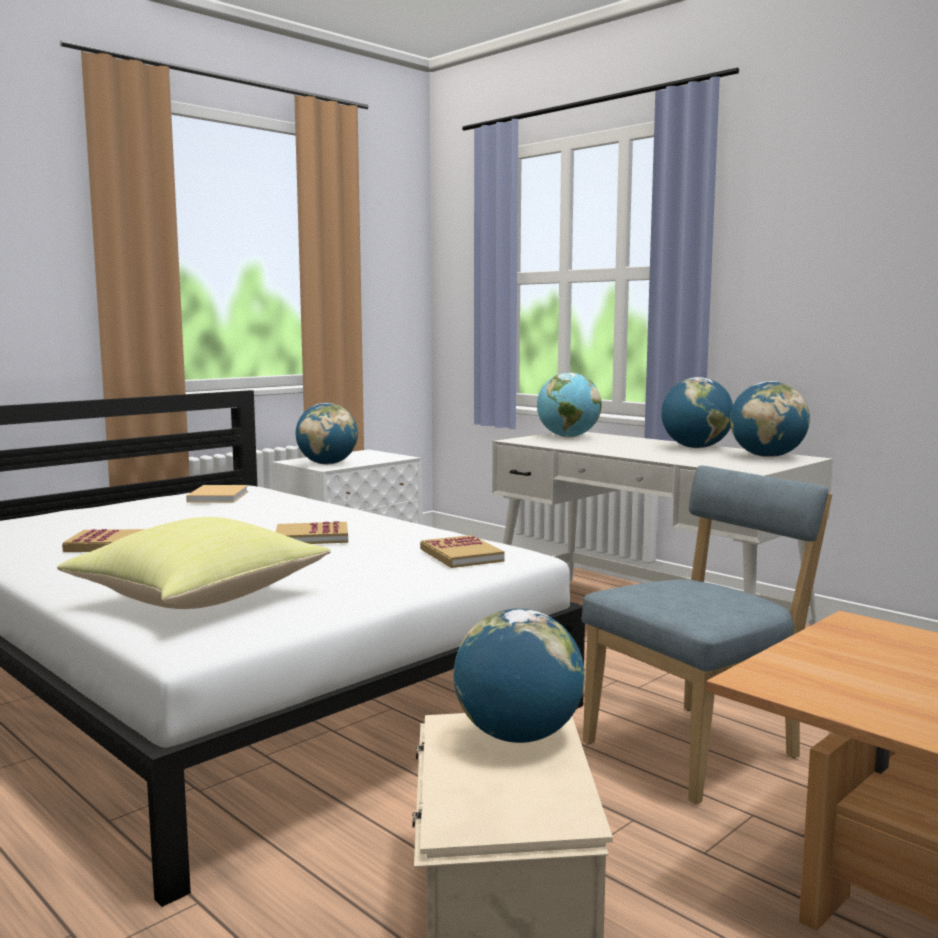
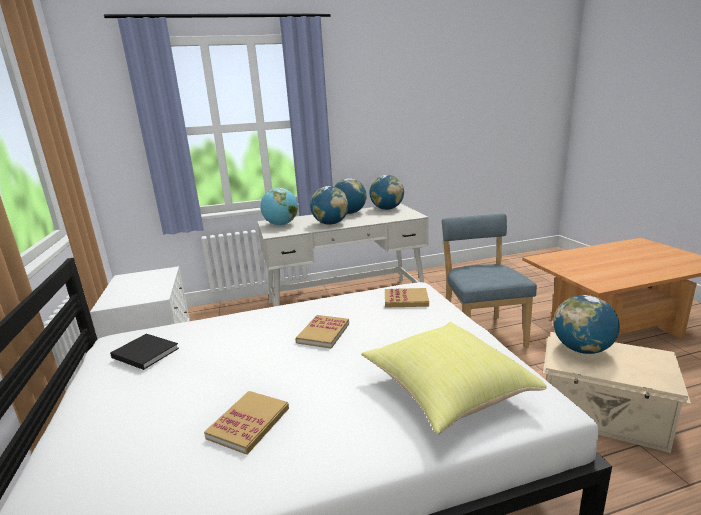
camera: 60 degrees left, 10 degrees up
beige book [186,485,248,503] -> black book [110,334,179,370]
globe [296,403,358,465] -> globe moved to [310,186,349,225]

